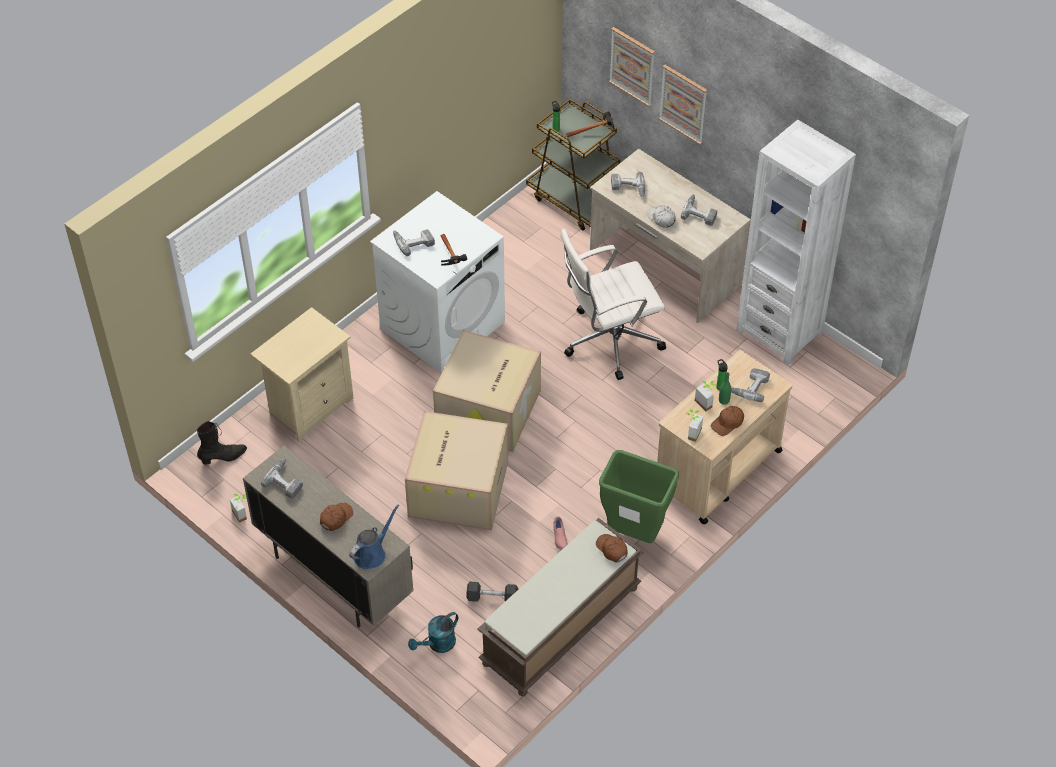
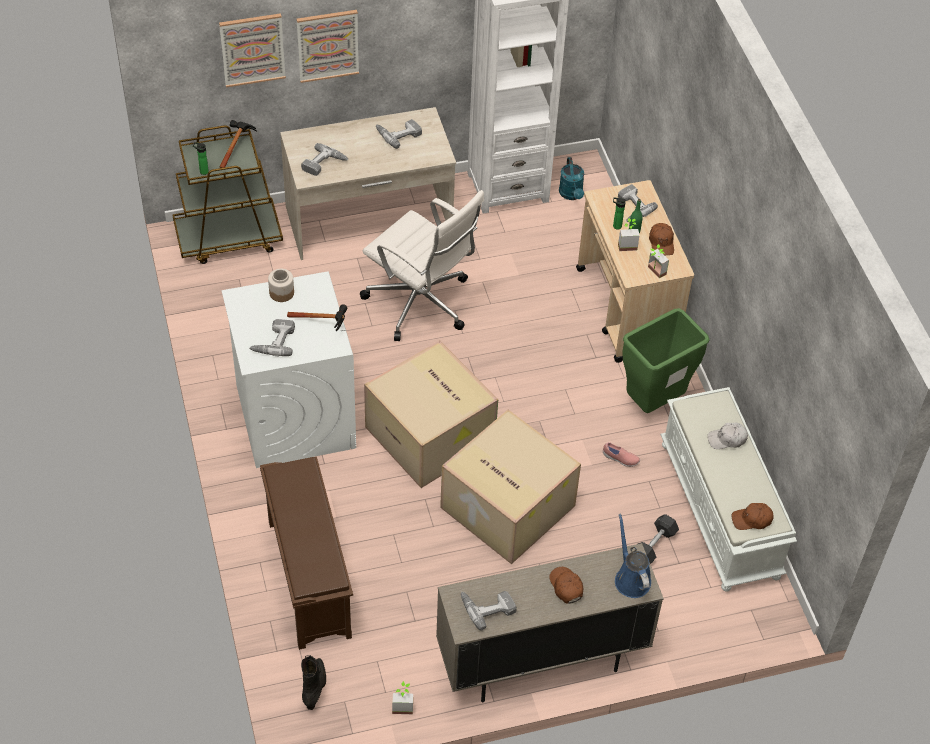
camera: 60 degrees left, 0 degrees up
beige nightstand [250,307,354,442] -> brown shoe rack [260,457,353,650]
turquoise watering can [408,612,458,653] -> turquoise watering can moved to [559,157,584,200]
brown bench [477,518,644,696] -> white bench [660,387,797,592]
white office chair [560,228,666,380] -> white office chair turned 60 degrees counterclockwise [360,190,484,341]
brown cap [596,534,628,563] -> brown cap moved to [731,503,774,530]
white cap [646,205,676,228] -> white cap moved to [707,423,748,449]
none -> jar [268,269,294,302]

